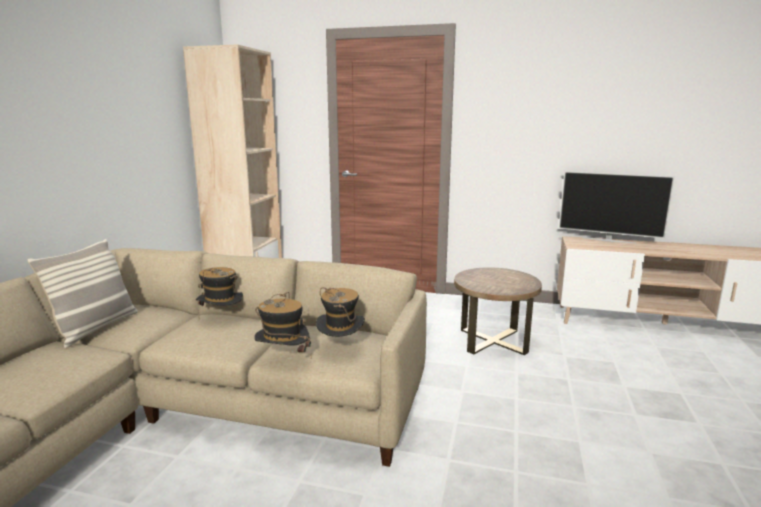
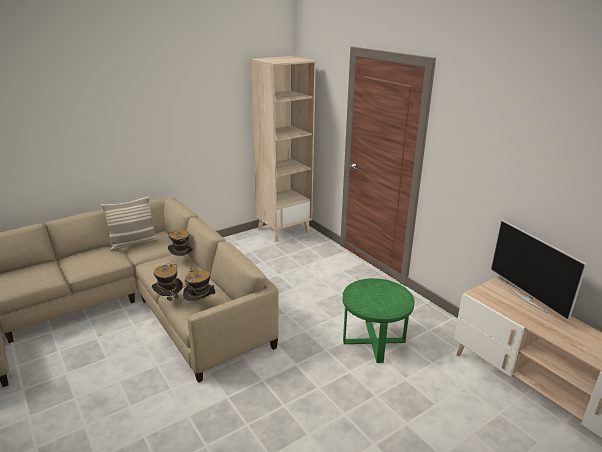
camera: 40 degrees right, 10 degrees up
brown side table [454,267,542,355] -> green side table [342,278,415,363]

